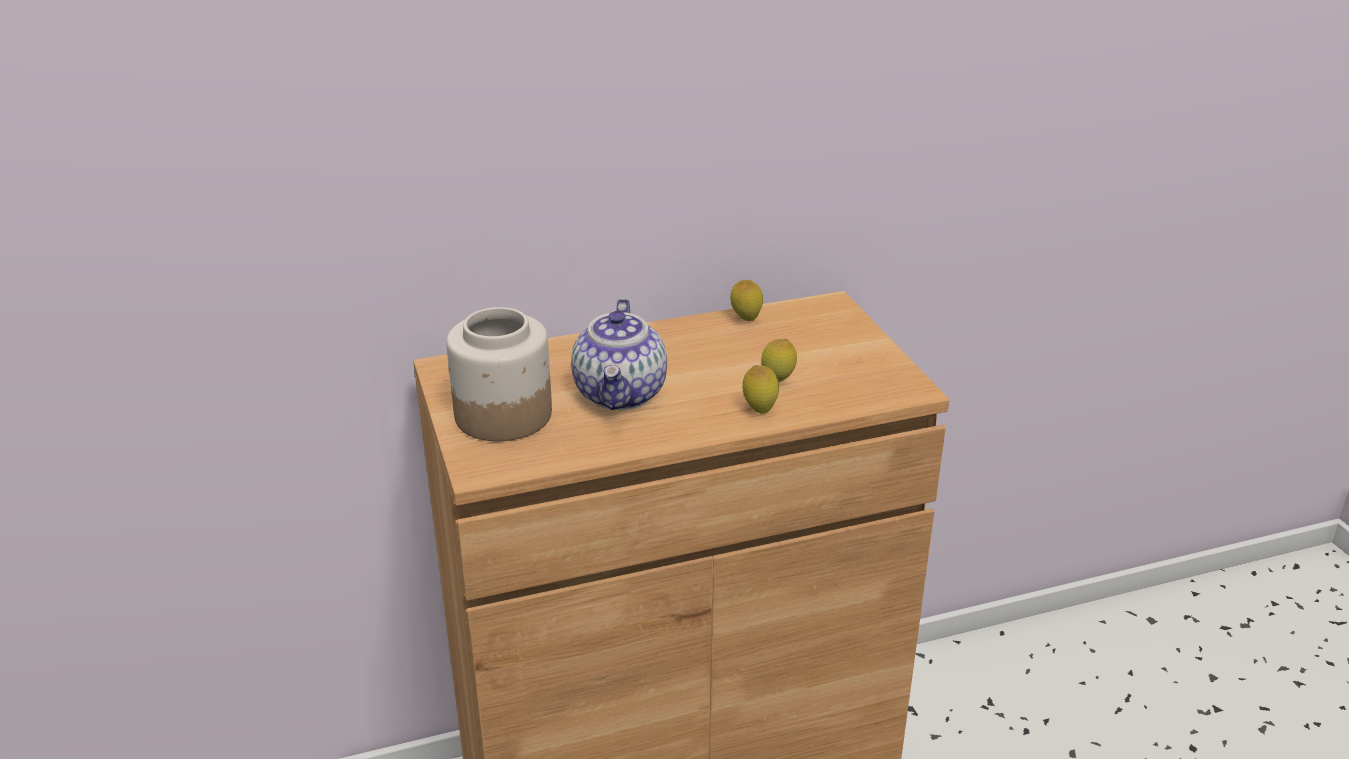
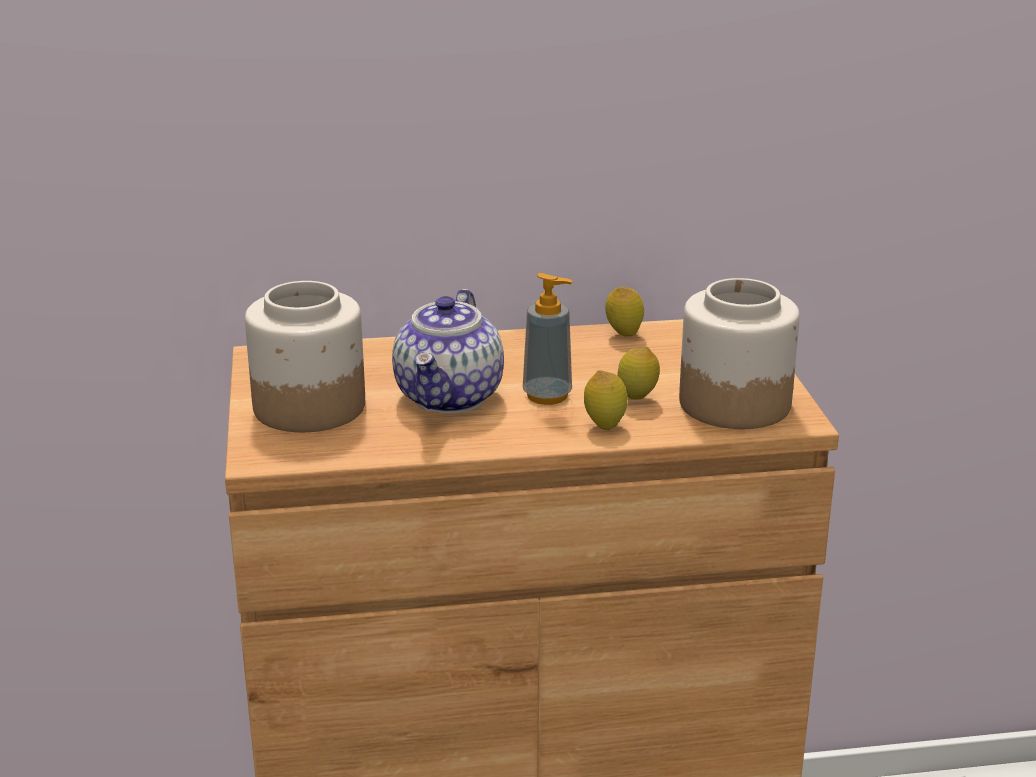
camera: 10 degrees right, 5 degrees down
none -> soap dispenser [523,273,573,405]
none -> jar [679,278,800,429]

